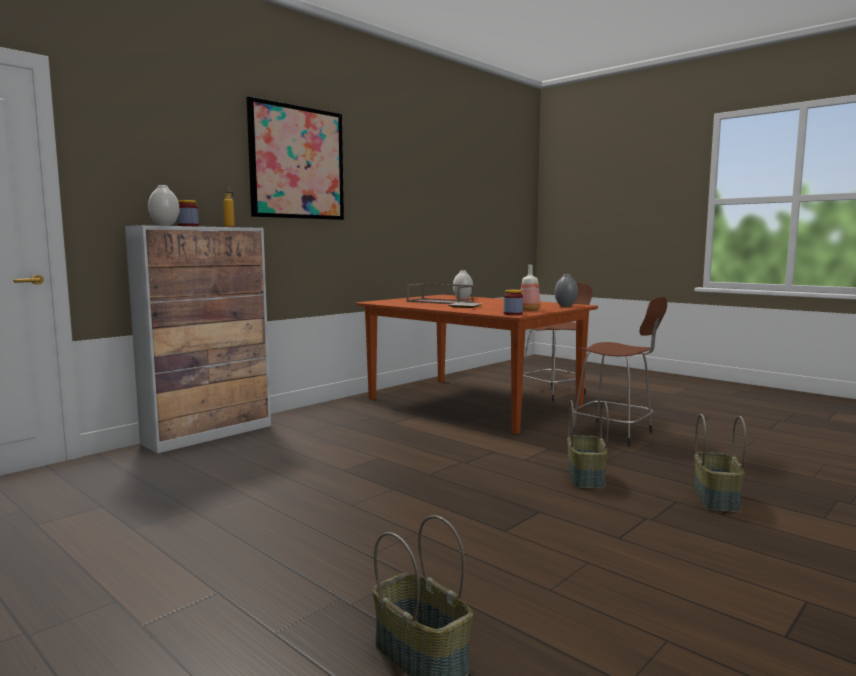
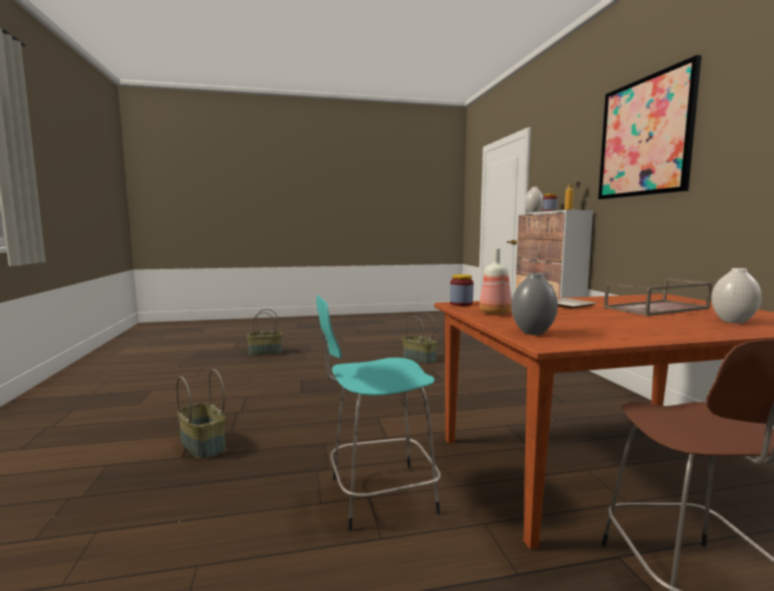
camera: 125 degrees right, 0 degrees up
basket [567,400,609,489] -> basket moved to [402,313,438,364]
brown stool [571,297,667,447] -> turquoise stool [316,294,441,531]

